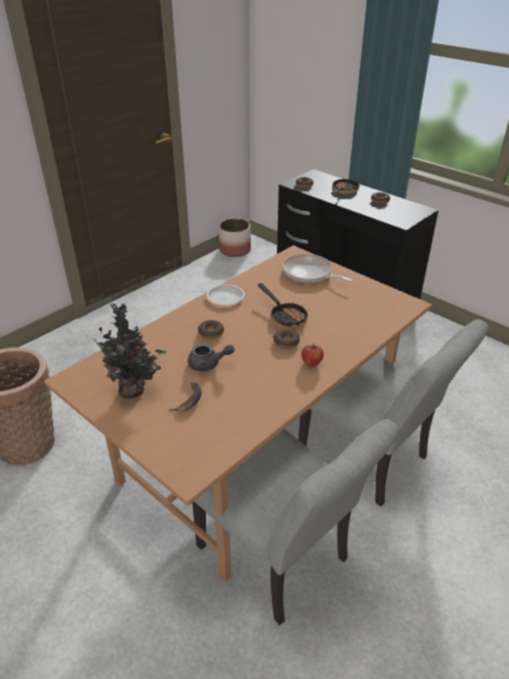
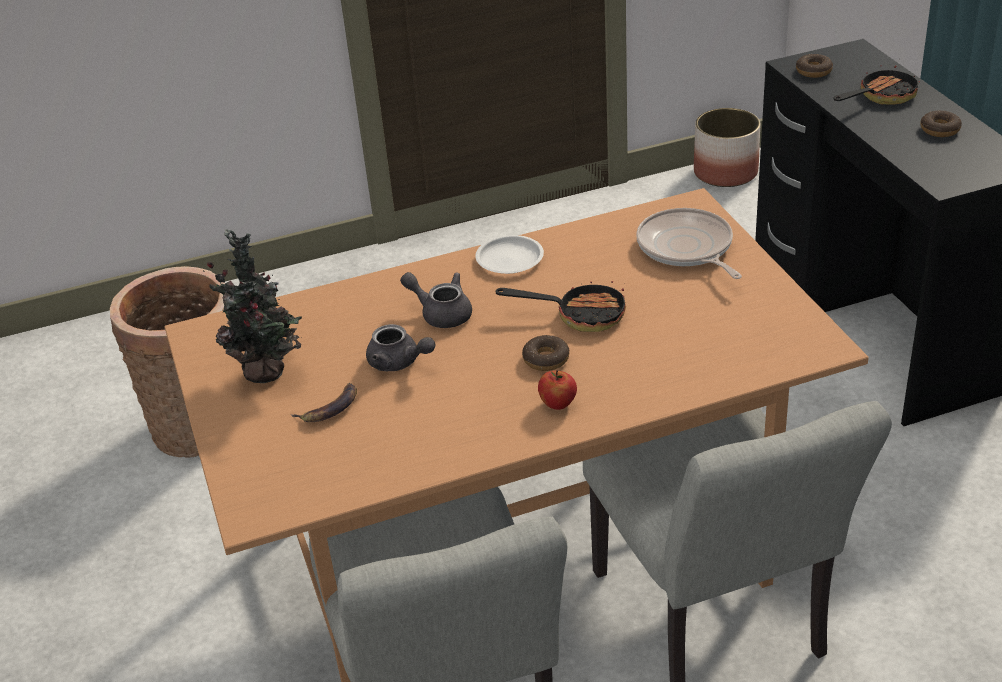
camera: 30 degrees right, 0 degrees up
donut [198,320,224,339] -> grey teapot [400,272,472,328]
frying pan [258,283,308,328] -> frying pan turned 75 degrees counterclockwise [496,281,626,332]

